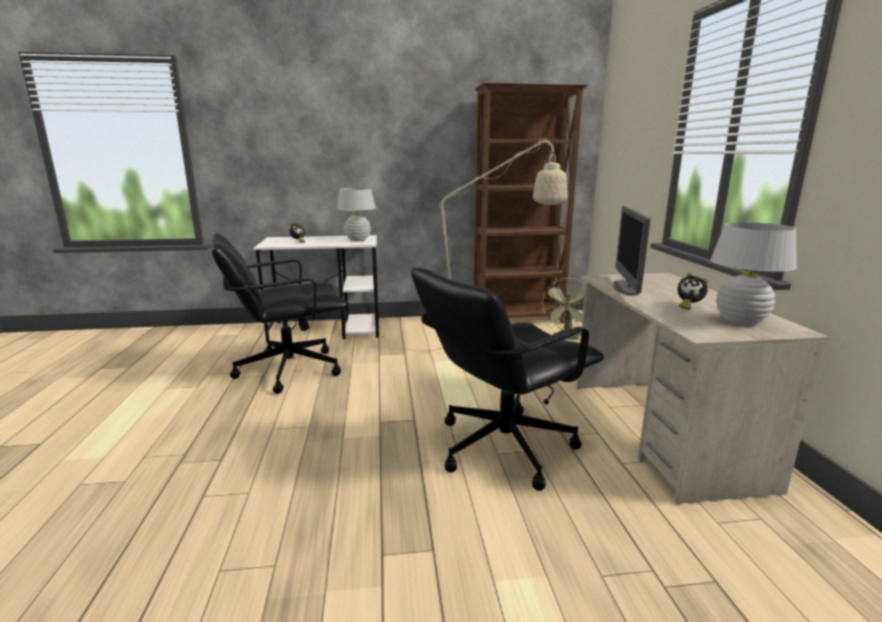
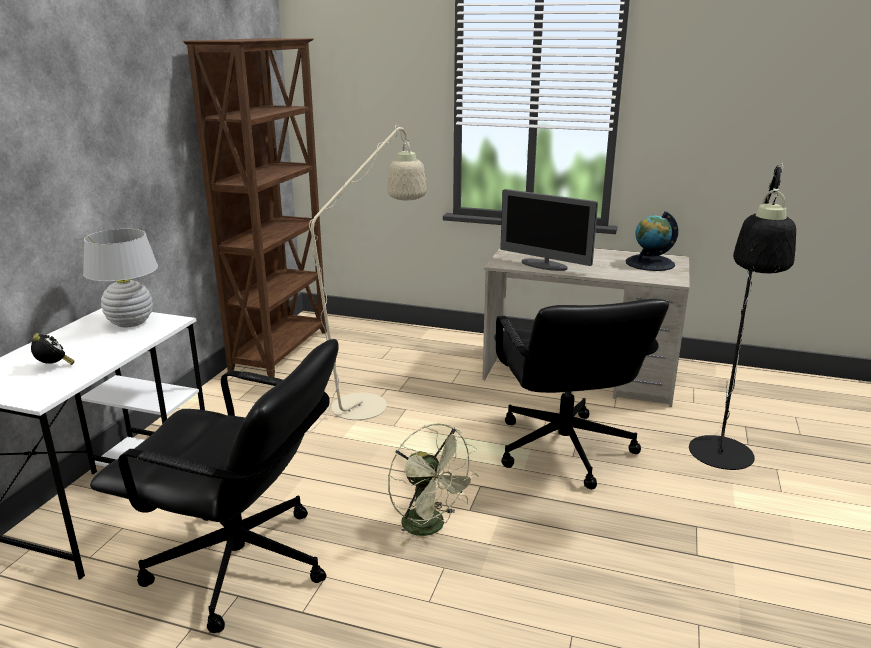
camera: 65 degrees left, 5 degrees up
black office chair [212,233,347,394] -> black office chair turned 75 degrees counterclockwise [90,339,339,633]
green fan [541,278,586,340] -> green fan moved to [388,423,479,547]
alarm clock [678,273,708,310] -> none
white table lamp [710,222,797,325] -> globe [626,211,678,271]
none -> black floor lamp [689,163,796,470]

